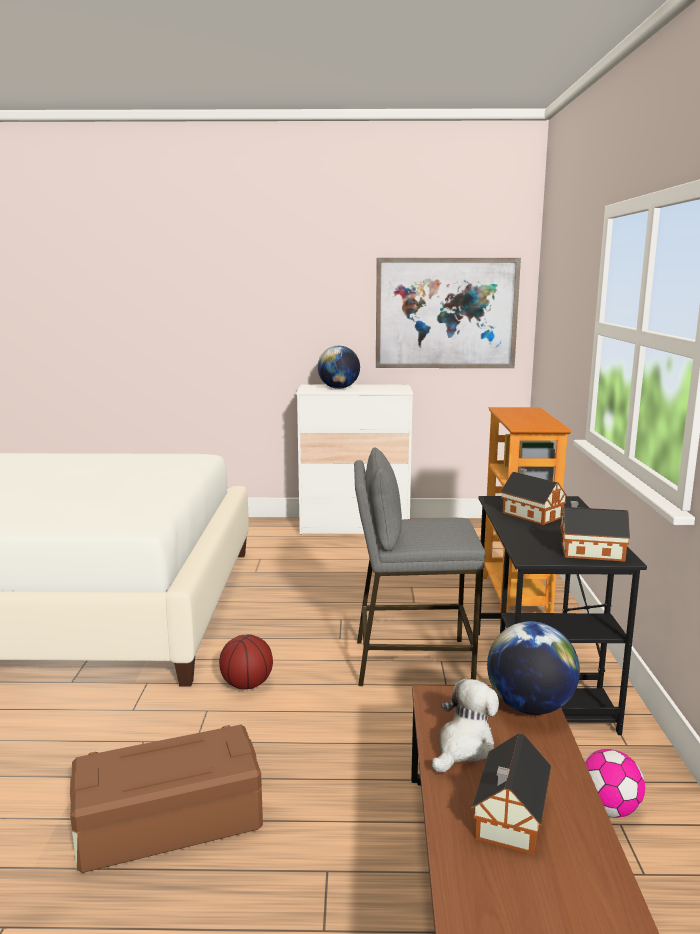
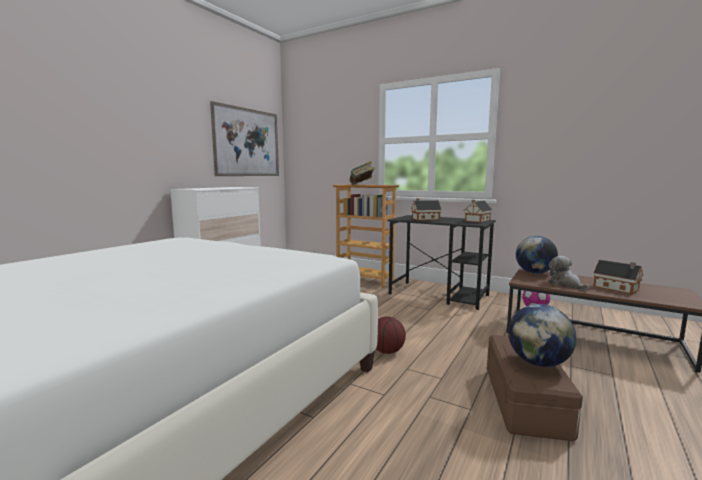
camera: 60 degrees left, 5 degrees down
globe [318,346,360,389] -> globe moved to [508,304,577,367]
grey stool [354,447,485,686] -> none
none -> book [349,161,375,185]

